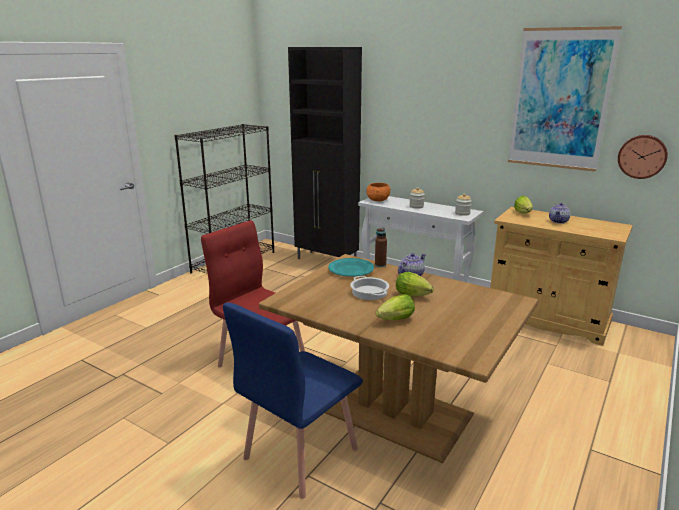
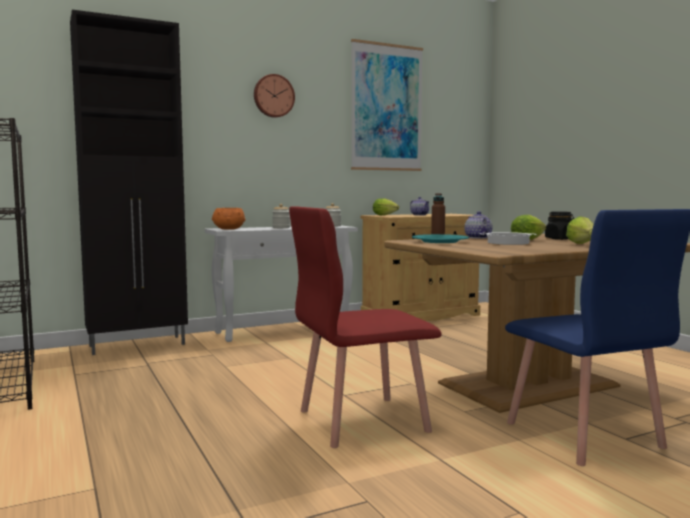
camera: 60 degrees left, 15 degrees down
wall clock [618,135,668,179] -> wall clock moved to [254,74,295,118]
none -> black jar [545,211,574,240]

